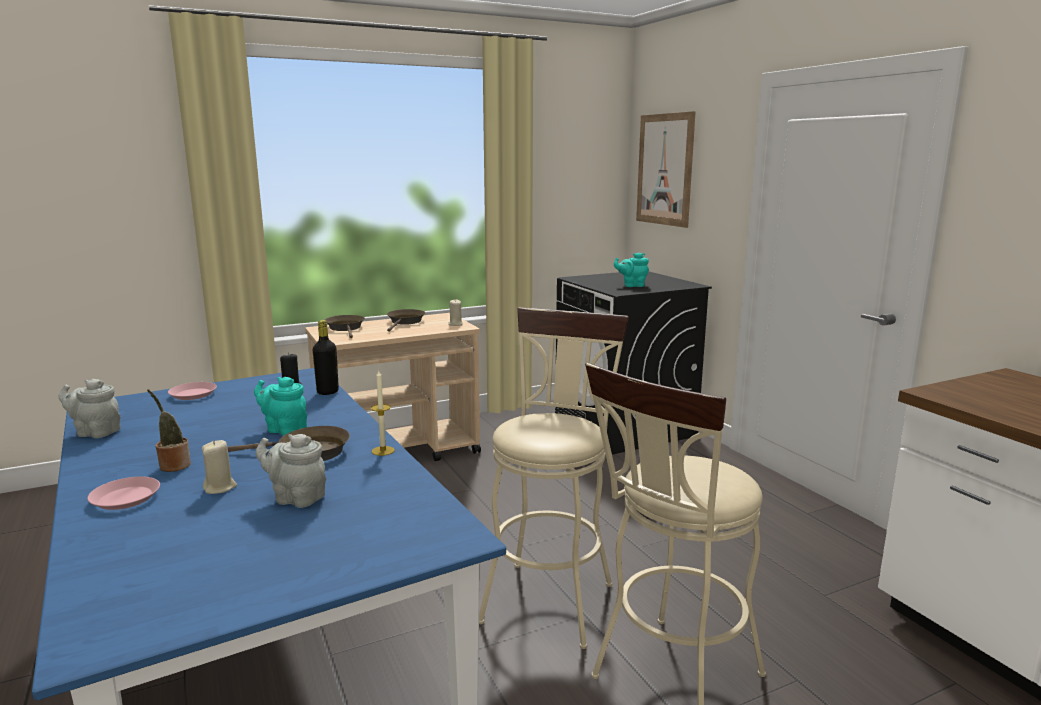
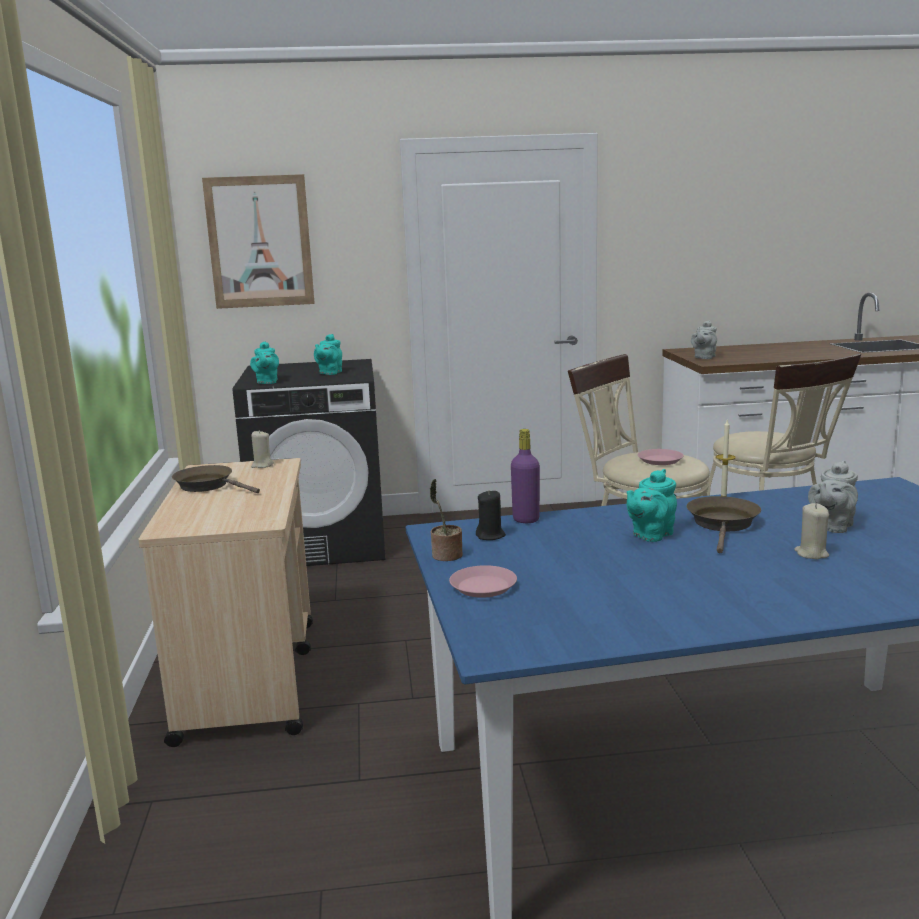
camera: 70 degrees left, 0 degrees up
grey teapot [59,379,121,438] -> grey teapot moved to [691,321,717,359]
pink plate [87,477,160,510] -> pink plate moved to [638,449,684,465]
potted plant [147,389,191,472] -> potted plant moved to [430,479,463,561]
black bottle [313,320,339,395] -> purple bottle [511,429,540,523]
brown frying pan [325,315,365,338] -> none
none -> turquoise teapot [250,342,279,384]

